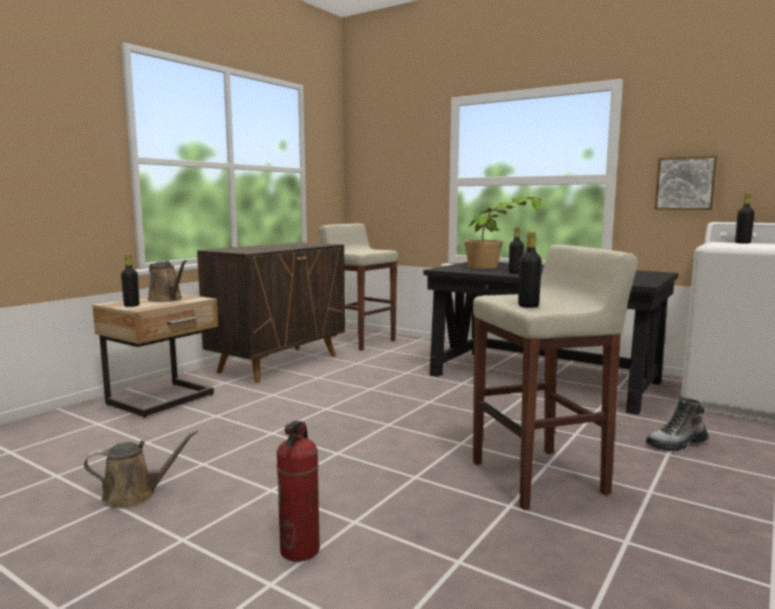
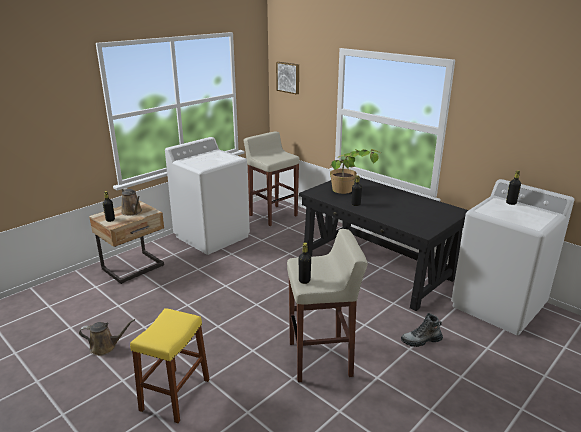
camera: 10 degrees right, 15 degrees up
brown cabinet [197,242,345,383] -> white washing machine [165,137,250,255]
fire extinguisher [277,421,320,562] -> yellow stool [130,308,210,423]
picture [655,156,718,210] -> picture moved to [276,62,299,95]

